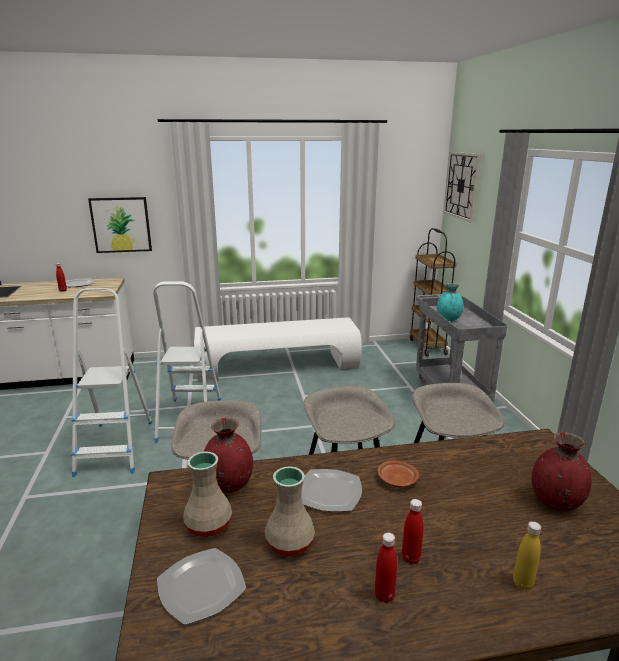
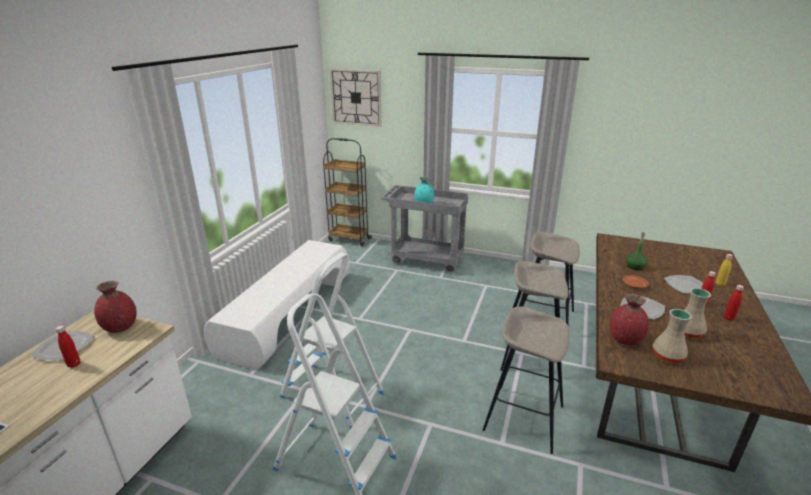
camera: 60 degrees left, 5 degrees up
picture [88,197,152,253] -> none
plate [157,548,246,625] -> plate moved to [664,275,703,294]
red vase [532,432,592,511] -> red vase moved to [94,281,137,333]
none -> green bottle [626,232,648,270]

